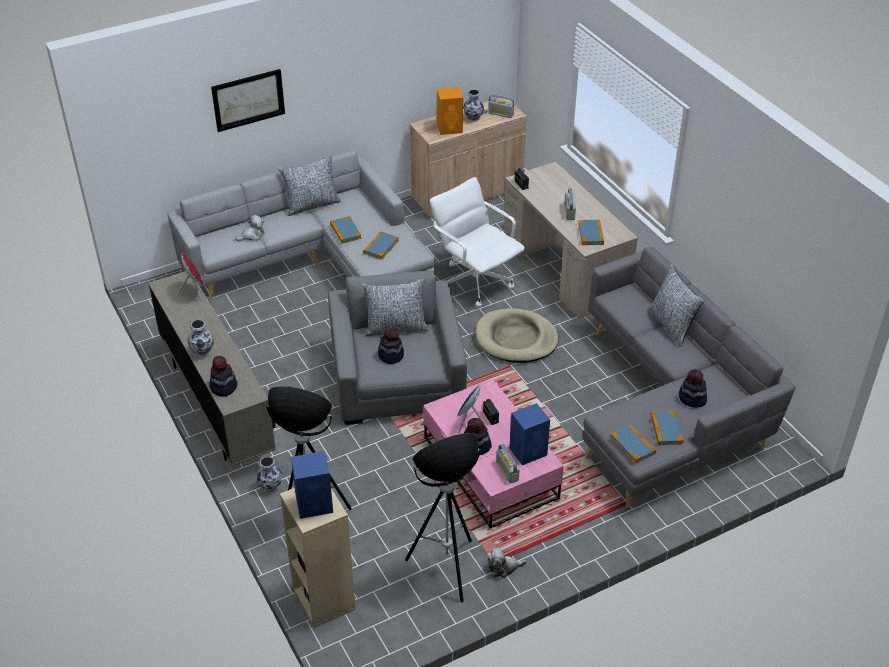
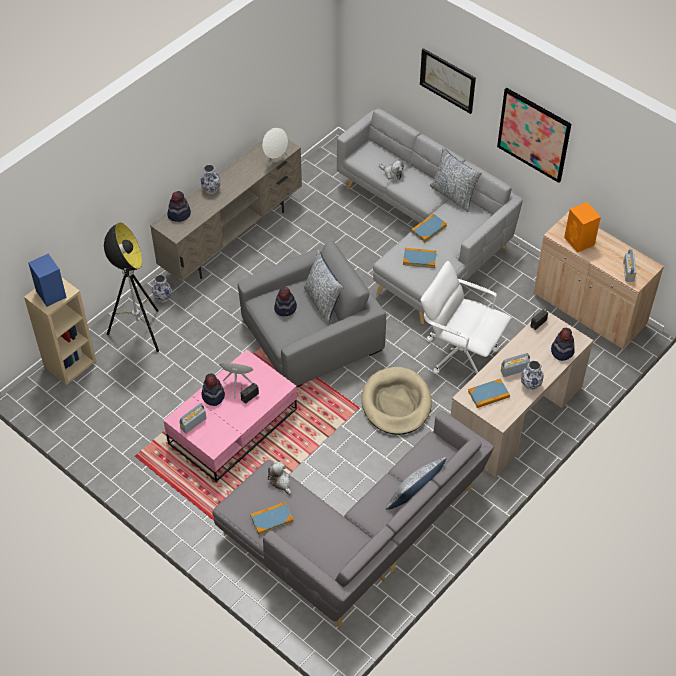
camera: 70 degrees right, 10 degrees up
red speaker [176,253,203,302] -> white speaker [262,128,288,168]
floor lamp [405,433,481,602] -> none
white office chair [430,177,525,307] -> white office chair turned 90 degrees counterclockwise [420,261,511,374]
vase [463,89,484,122] -> vase moved to [521,360,544,391]
plush toy [487,548,527,578] -> plush toy moved to [268,462,291,495]
blue speaker [509,403,550,465] -> none
book [610,424,656,463] -> none
hat [679,369,707,408] -> hat moved to [551,328,575,361]
none -> picture [497,88,571,183]

